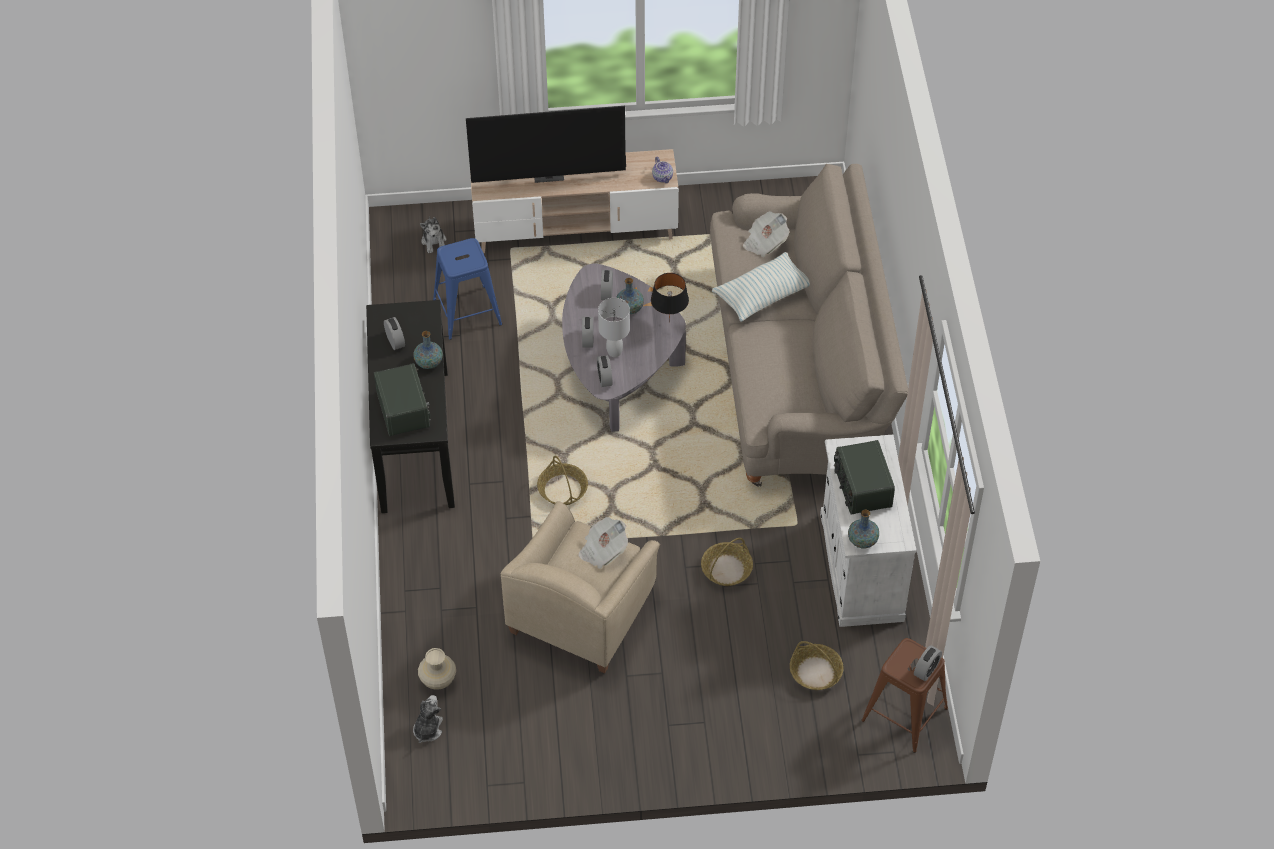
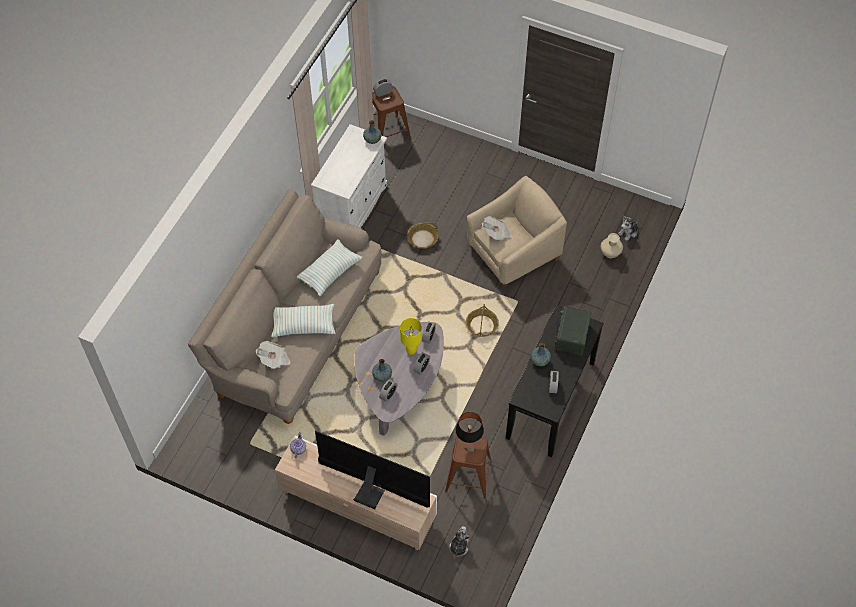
camera: 150 degrees left, 5 degrees up
blue stool [433,238,502,340] -> brown stool [445,436,492,498]
white table lamp [598,298,630,357] -> yellow table lamp [400,318,422,355]
black table lamp [651,273,689,322] -> black table lamp moved to [456,412,484,443]
basket [790,641,844,690] -> none
radio [834,440,895,515] -> none
none -> pillow [297,239,363,296]

